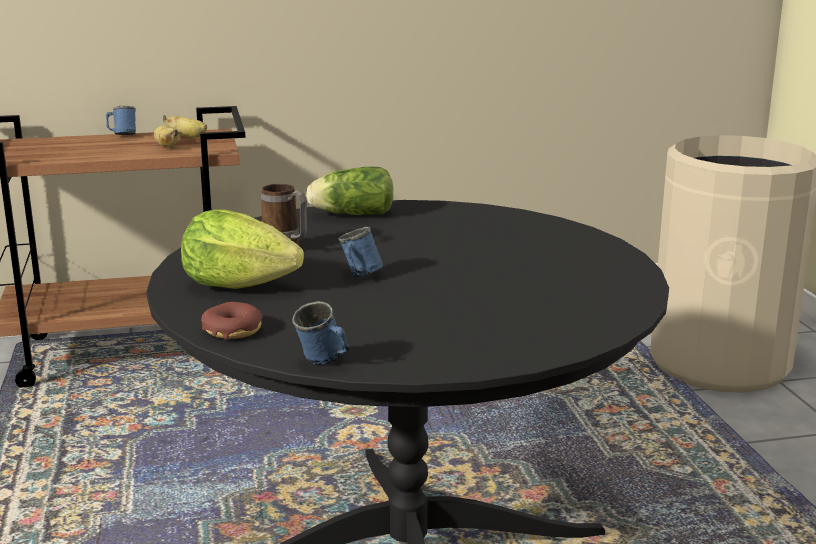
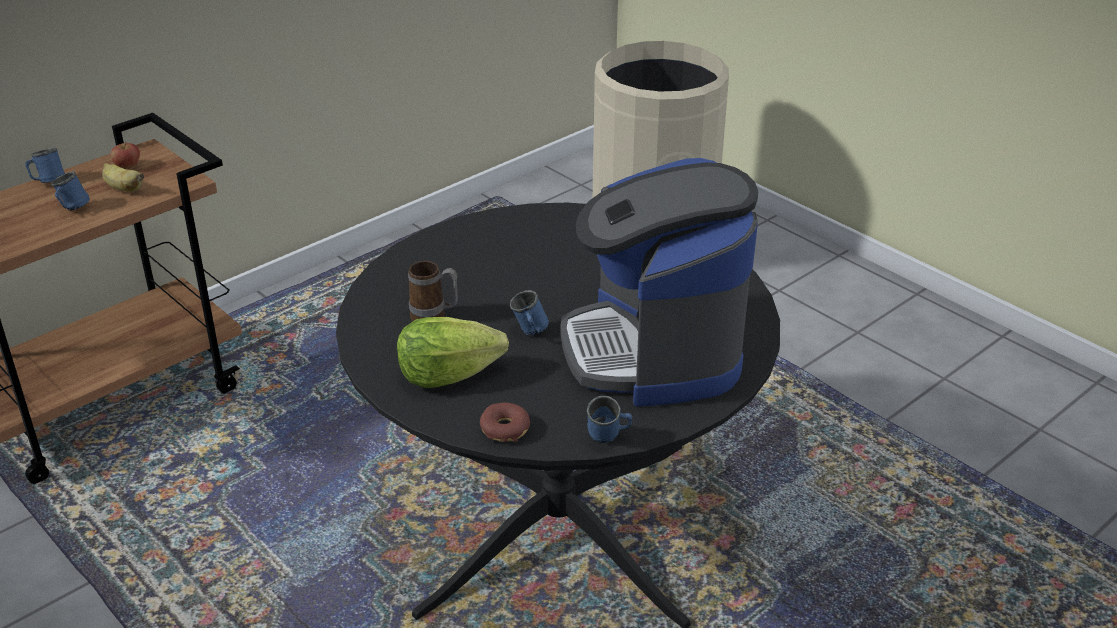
camera: 30 degrees left, 15 degrees up
banana [163,115,207,138] -> apple [111,142,140,169]
lettuce [306,166,393,215] -> none
none -> blue mug [51,171,90,211]
none -> coffee machine [560,158,758,407]

